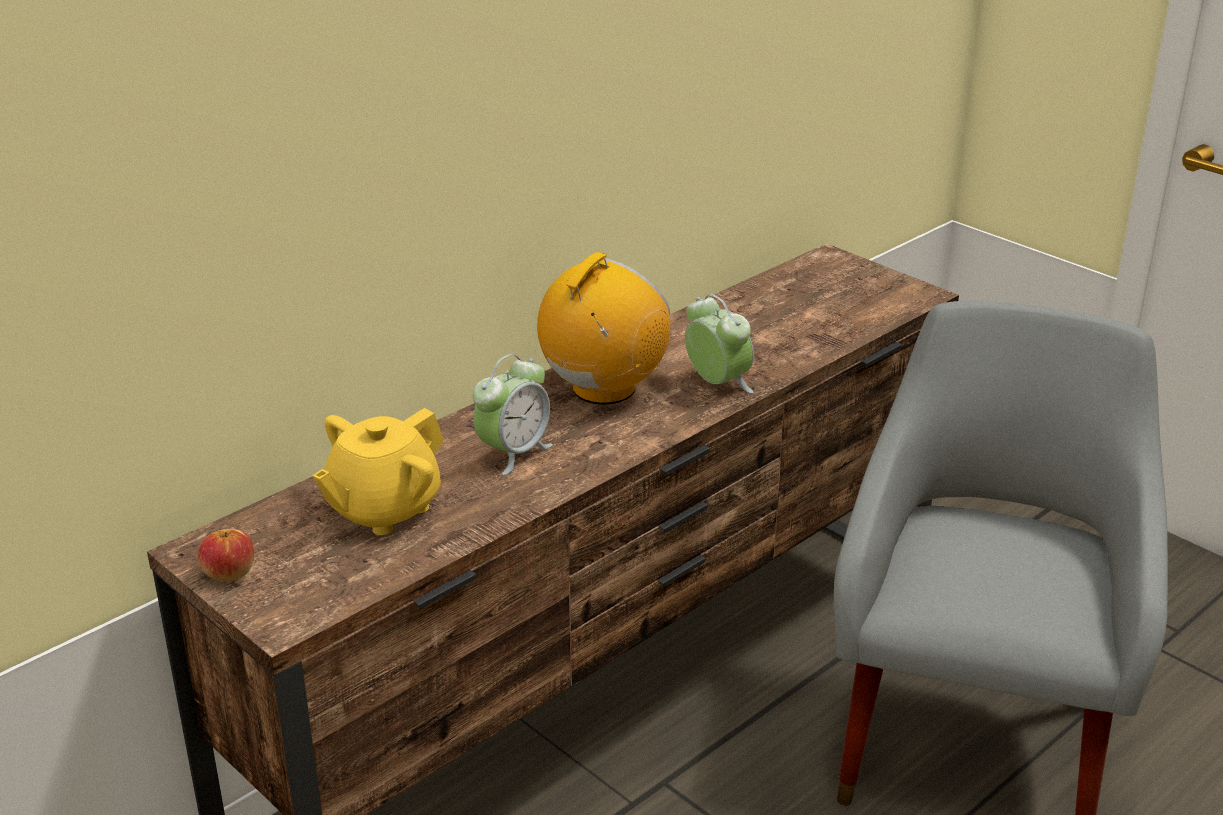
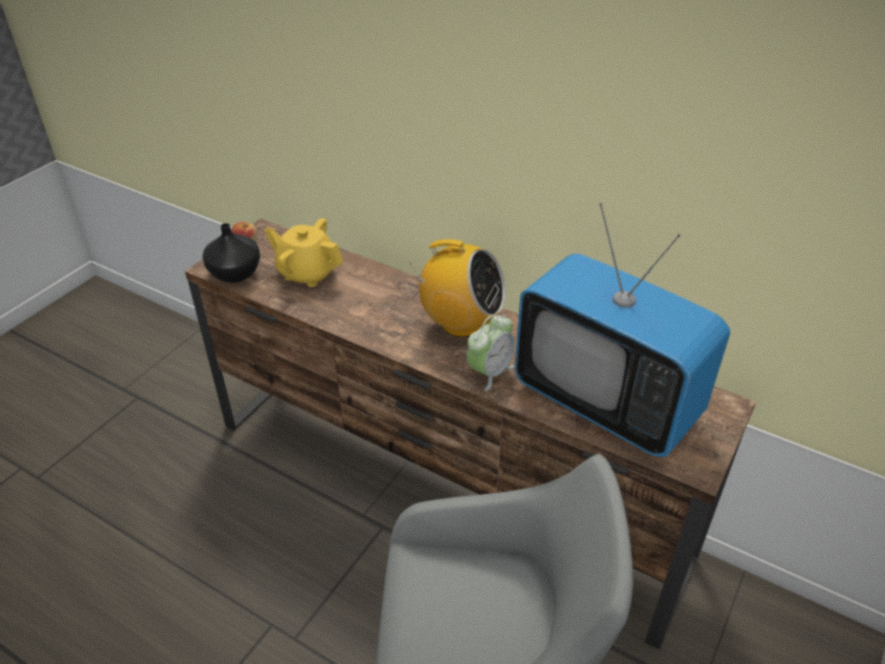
camera: 75 degrees right, 10 degrees up
alarm clock [473,354,553,475] -> none
none -> black vase [202,223,260,283]
none -> television [514,203,730,457]

